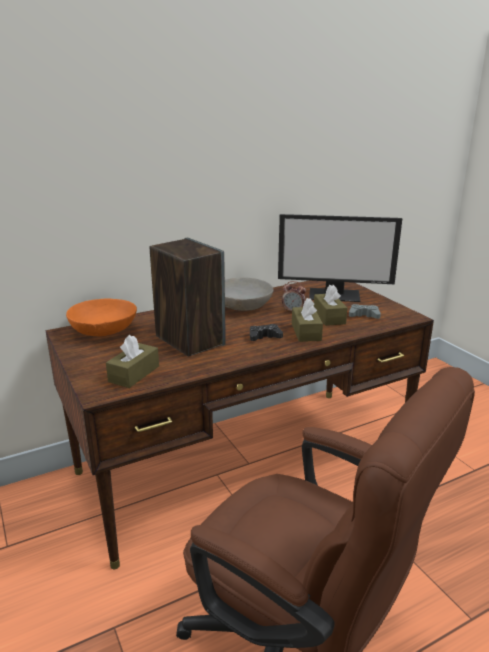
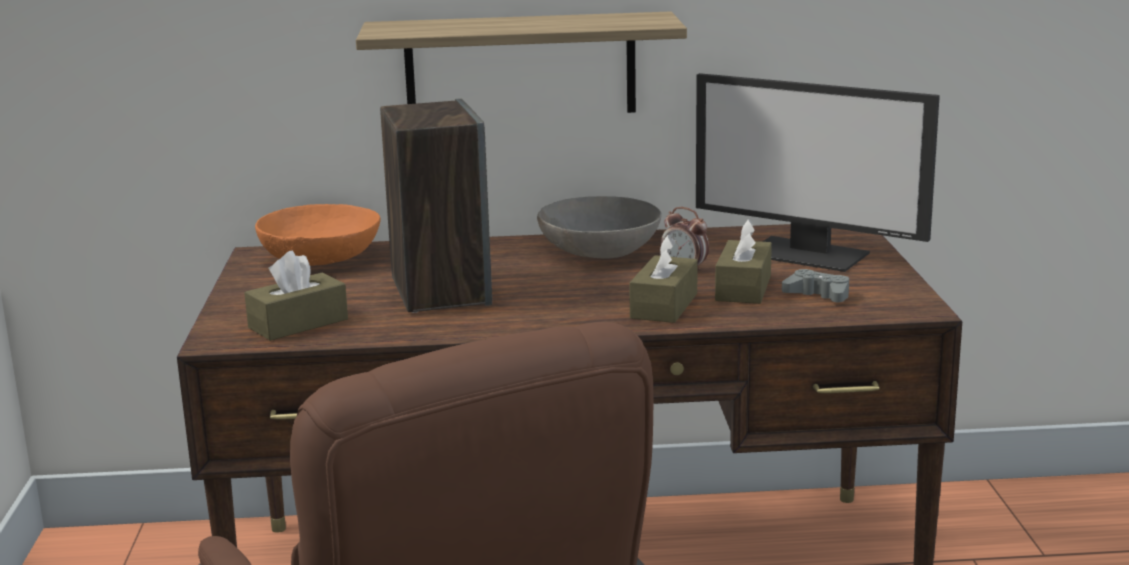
camera: 25 degrees right, 5 degrees down
black game controller [250,324,283,341] -> none
none -> shelf [356,11,687,113]

